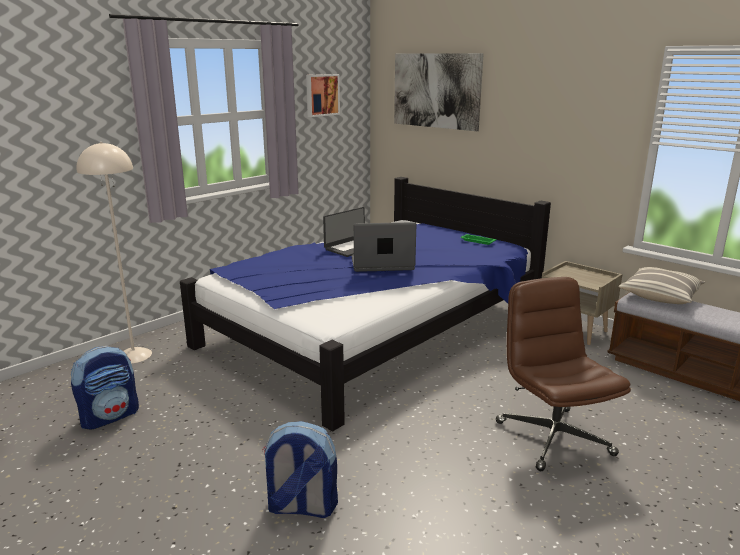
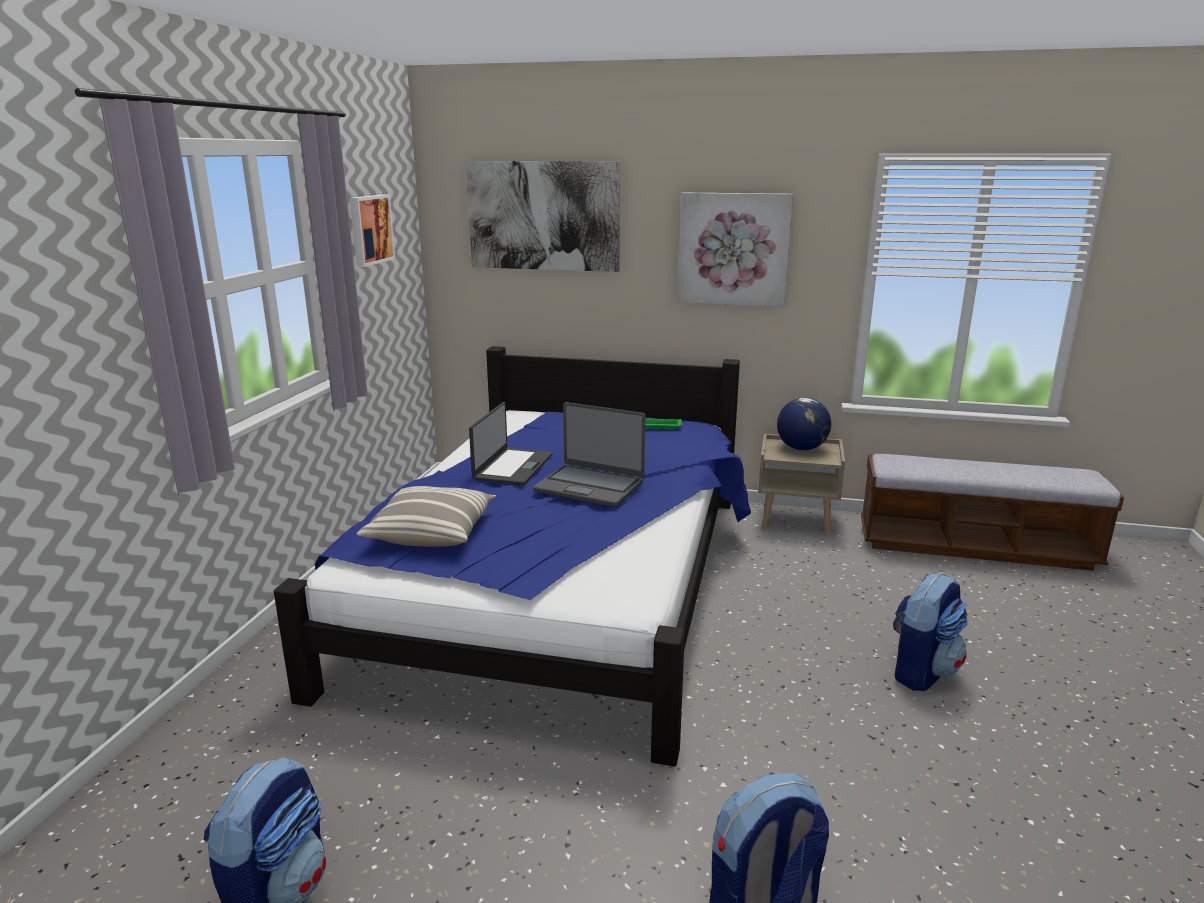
camera: 30 degrees left, 0 degrees up
beige floor lamp [76,142,152,364] -> none
laptop [352,222,416,272] -> laptop turned 120 degrees counterclockwise [533,402,646,507]
brown office chair [496,277,631,471] -> backpack [893,573,967,691]
pillow [619,267,705,304] -> pillow moved to [357,486,496,547]
none -> picture [677,193,793,307]
none -> globe [777,398,831,450]

